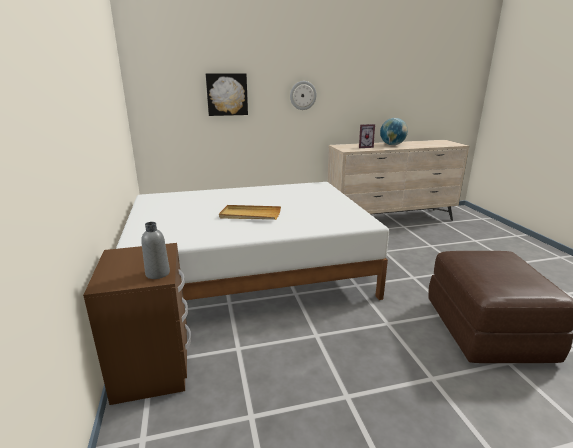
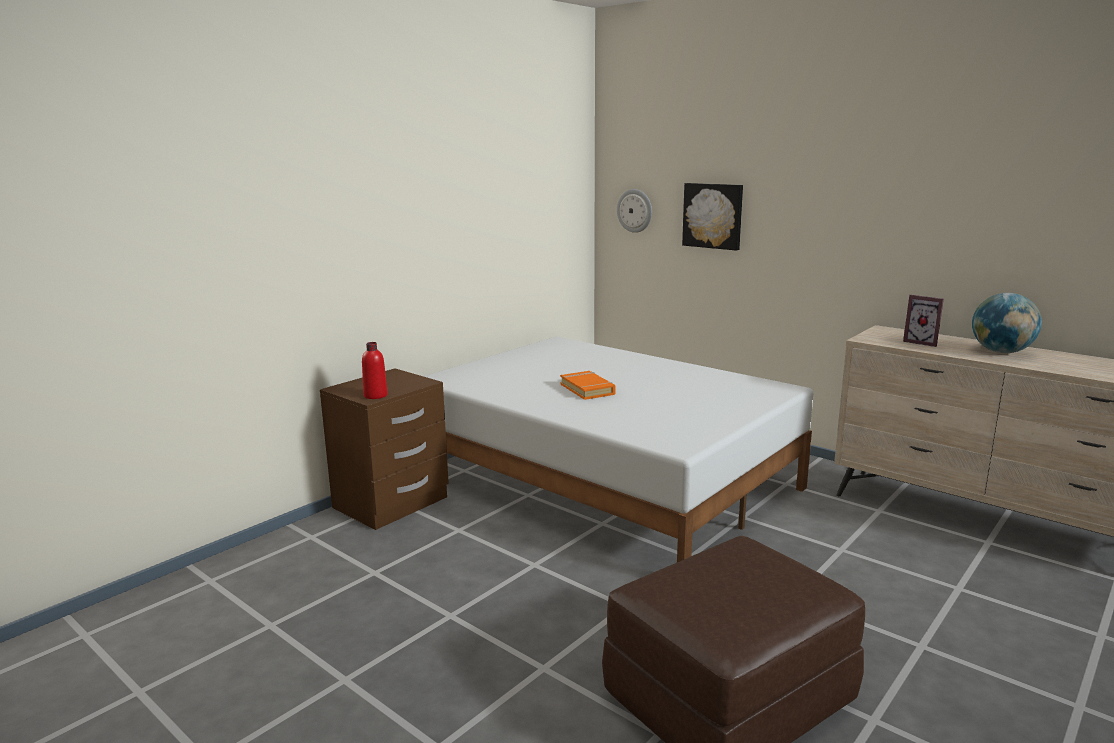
camera: 55 degrees right, 5 degrees down
grey bottle [141,222,170,279] -> red bottle [362,342,388,399]
beige tray [219,205,281,220] -> orange book [560,371,615,400]
wall clock [290,81,317,110] -> wall clock moved to [617,189,652,233]

